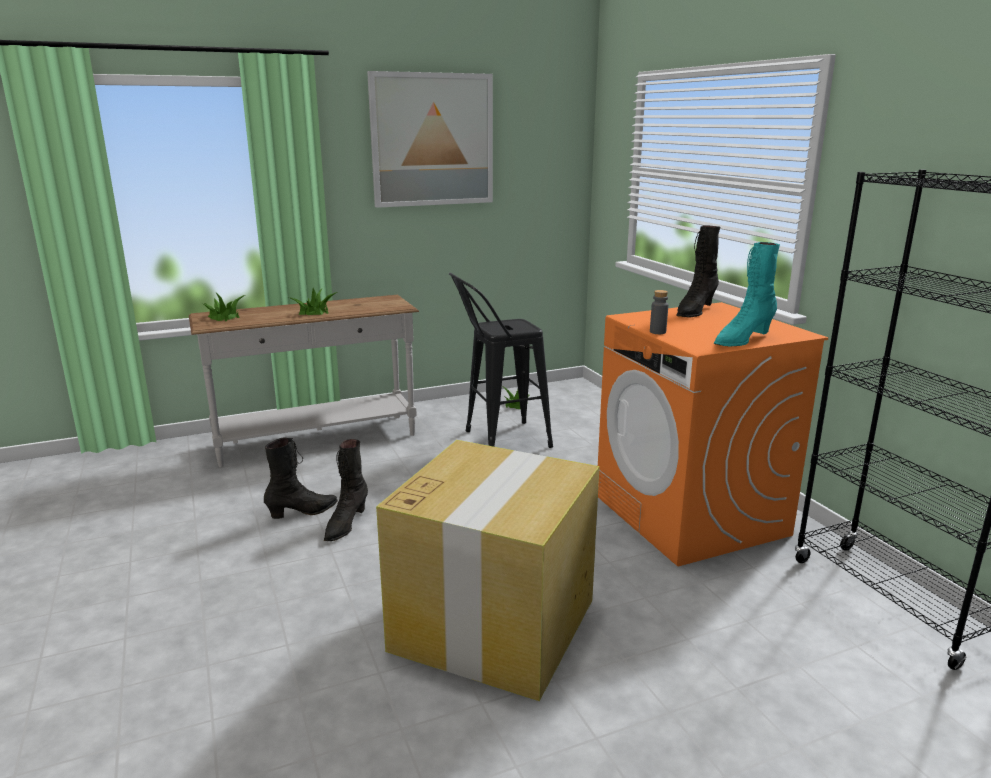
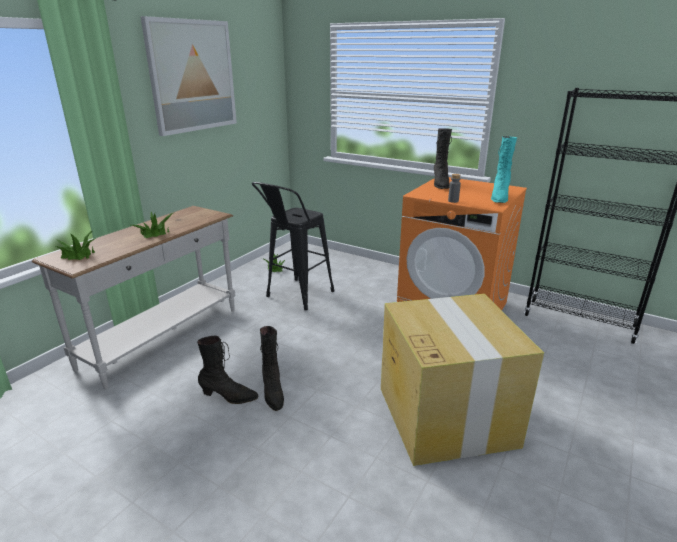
camera: 35 degrees left, 5 degrees up
black boot [264,438,338,519] -> black boot turned 75 degrees clockwise [197,336,258,404]

